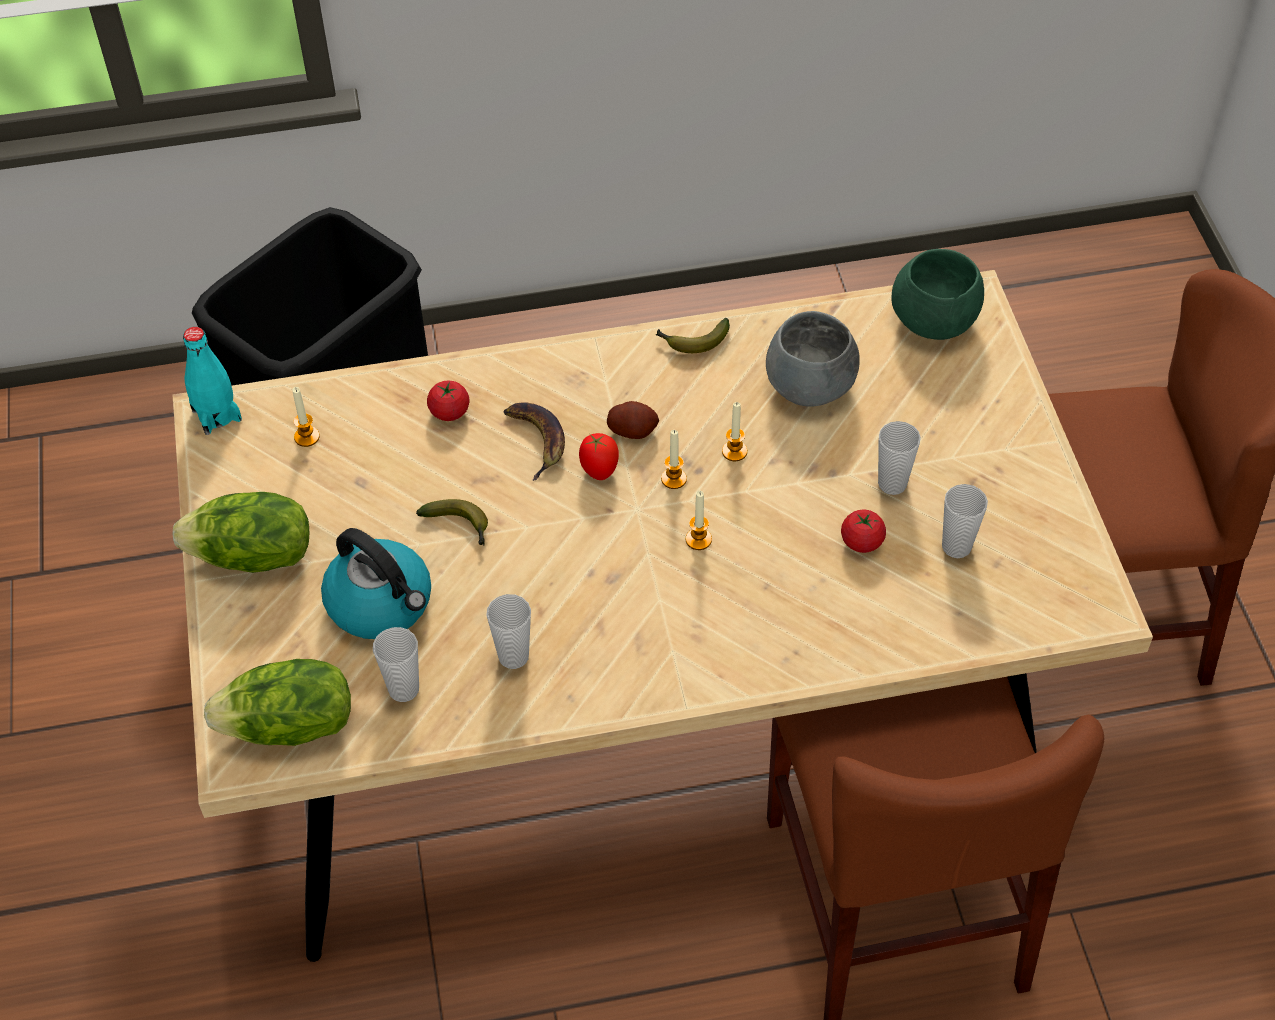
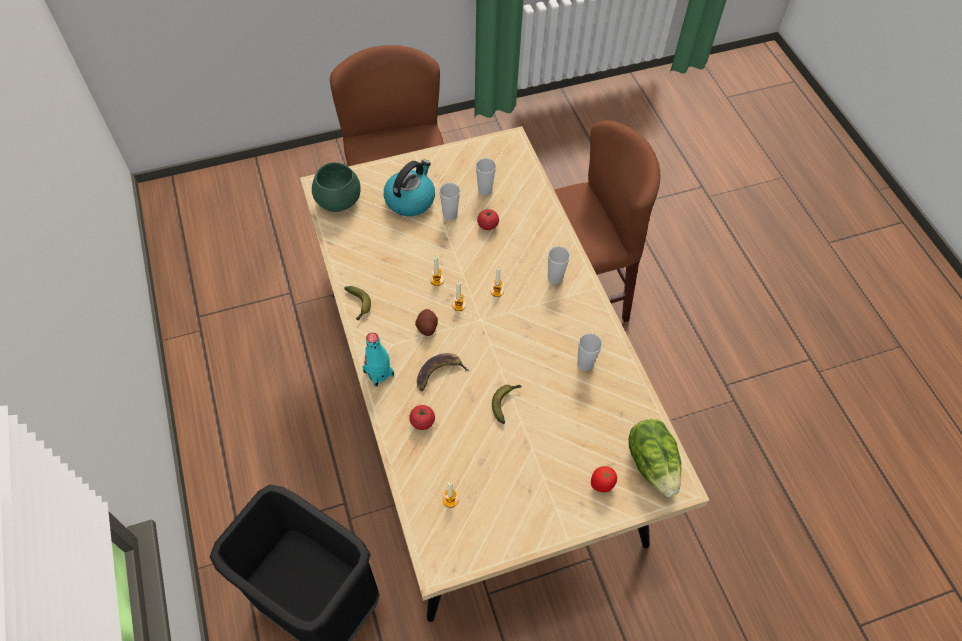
camera: 100 degrees left, 5 degrees up
lettuce [173,492,309,573] -> none
turquoise bottle [183,327,242,435] -> turquoise bottle moved to [362,333,394,387]
kettle [321,528,431,639] -> kettle moved to [384,160,435,216]
cup [373,627,419,702] -> cup moved to [548,246,570,284]
tomato [579,433,619,480] -> tomato moved to [591,466,617,492]
grey bowl [766,311,860,407] -> none

